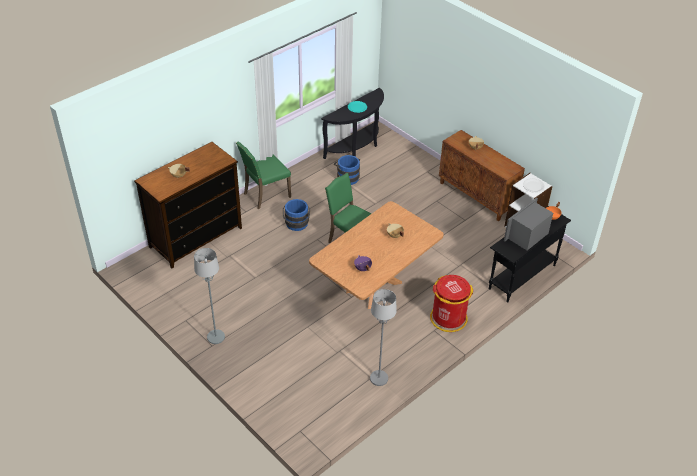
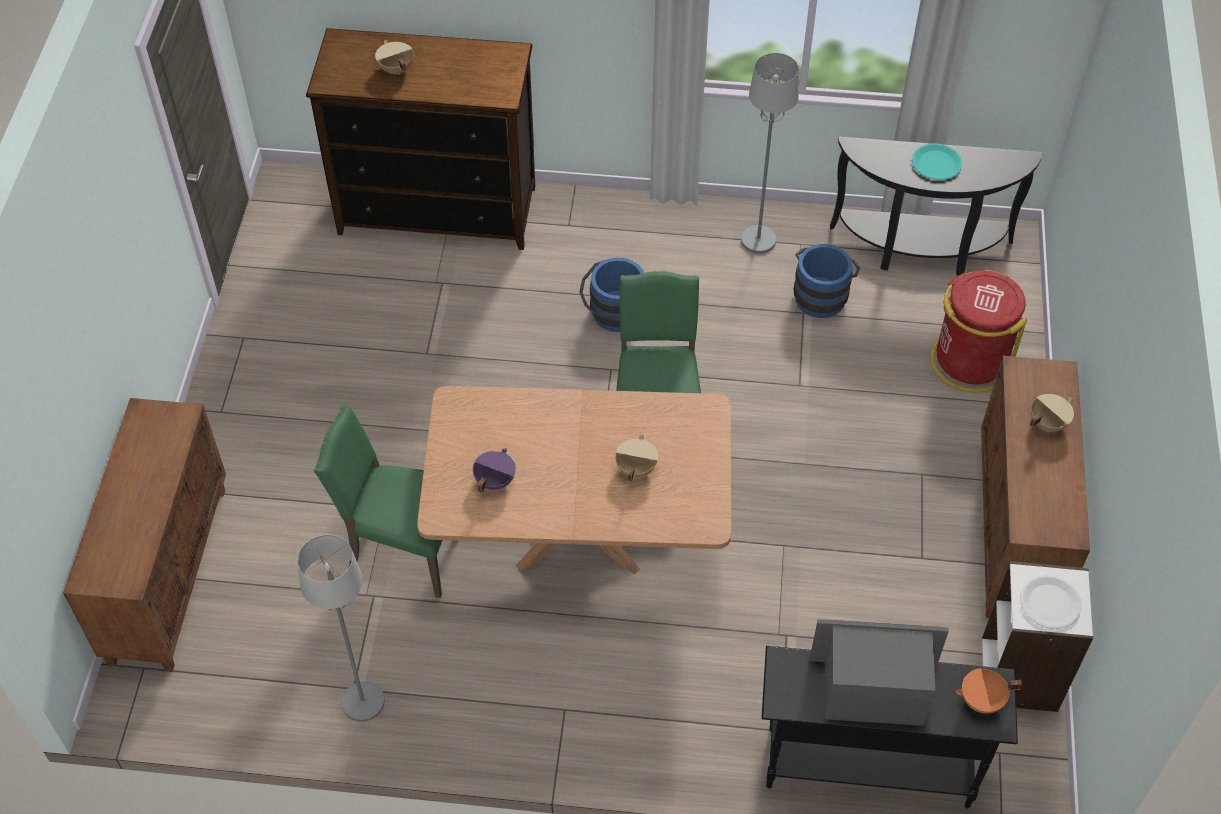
camera: 50 degrees right, 10 degrees up
grey floor lamp [194,248,225,344] -> grey floor lamp moved to [741,53,799,254]
green chair [236,141,291,209] -> green chair moved to [314,405,443,598]
red trash can [430,275,473,332] -> red trash can moved to [930,270,1027,393]
none -> brown cabinet [63,398,226,672]

